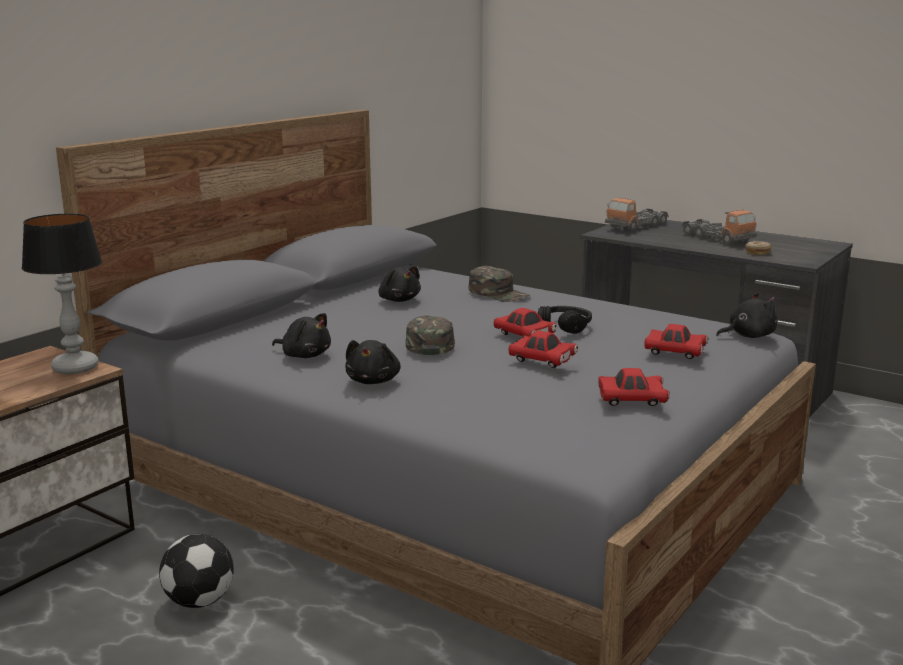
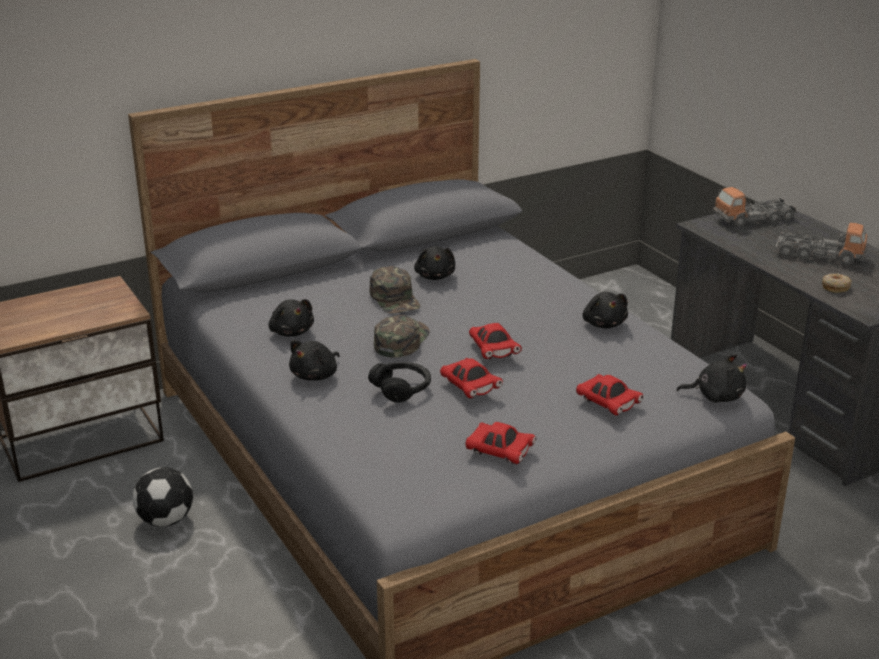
camera: 25 degrees right, 10 degrees up
table lamp [22,214,102,374] -> none
green cap [469,266,530,302] -> green cap moved to [369,266,420,314]
black headphones [538,306,592,334] -> black headphones moved to [368,362,431,403]
toy truck [681,210,757,245] -> toy truck turned 60 degrees counterclockwise [775,223,867,266]
none -> black plush toy [583,292,628,328]

